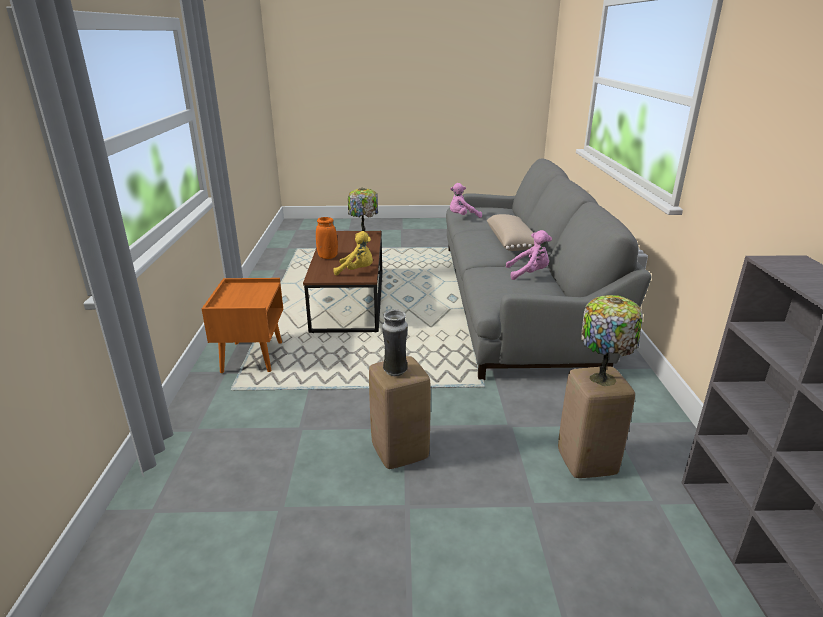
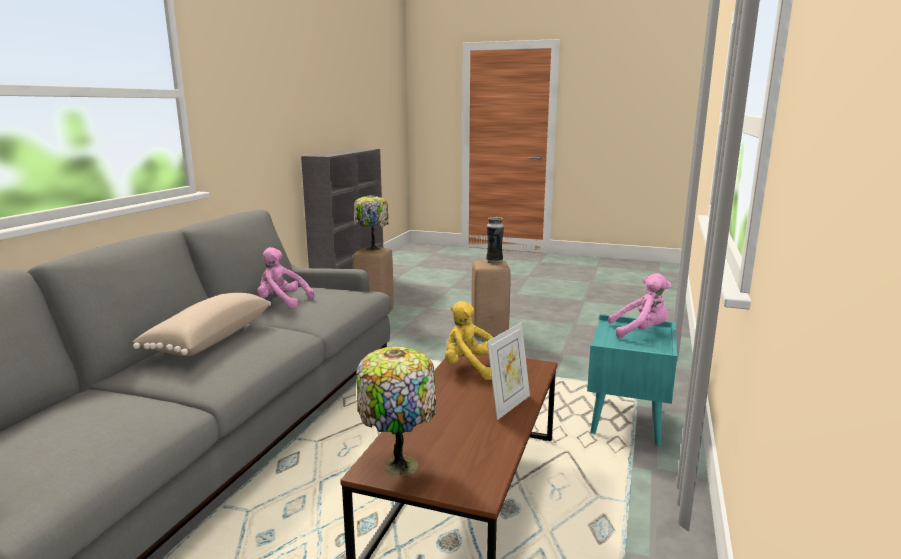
camera: 160 degrees left, 10 degrees down
orange nightstand [202,278,283,373] -> turquoise nightstand [587,314,677,446]
orange vase [316,217,338,259] -> picture frame [487,323,530,420]
pink plush toy [450,183,482,218] -> pink plush toy moved to [608,273,671,338]

